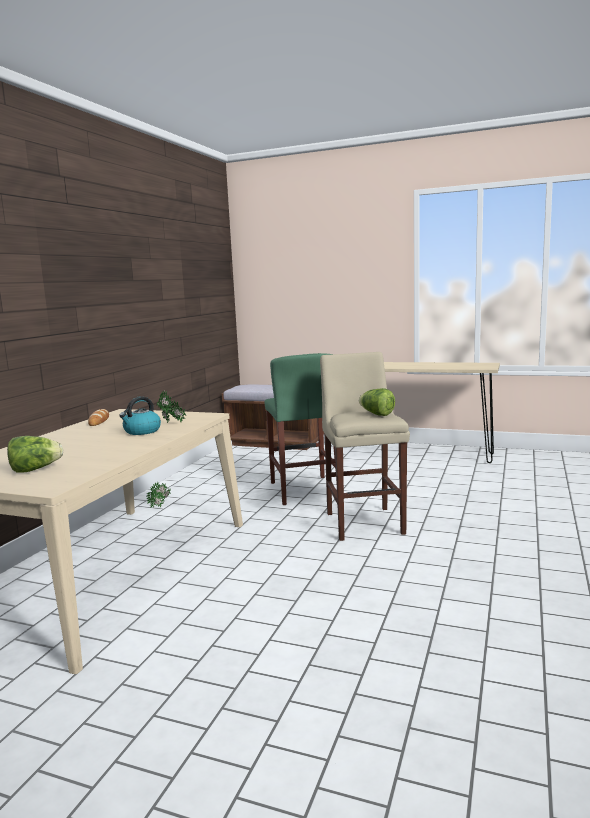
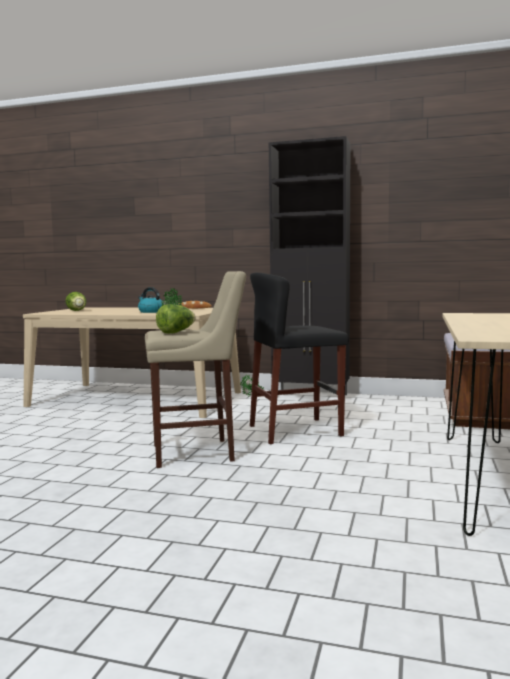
camera: 85 degrees right, 5 degrees down
green stool [265,353,336,505] -> black stool [250,272,348,444]
none -> black cabinet [269,136,350,395]

